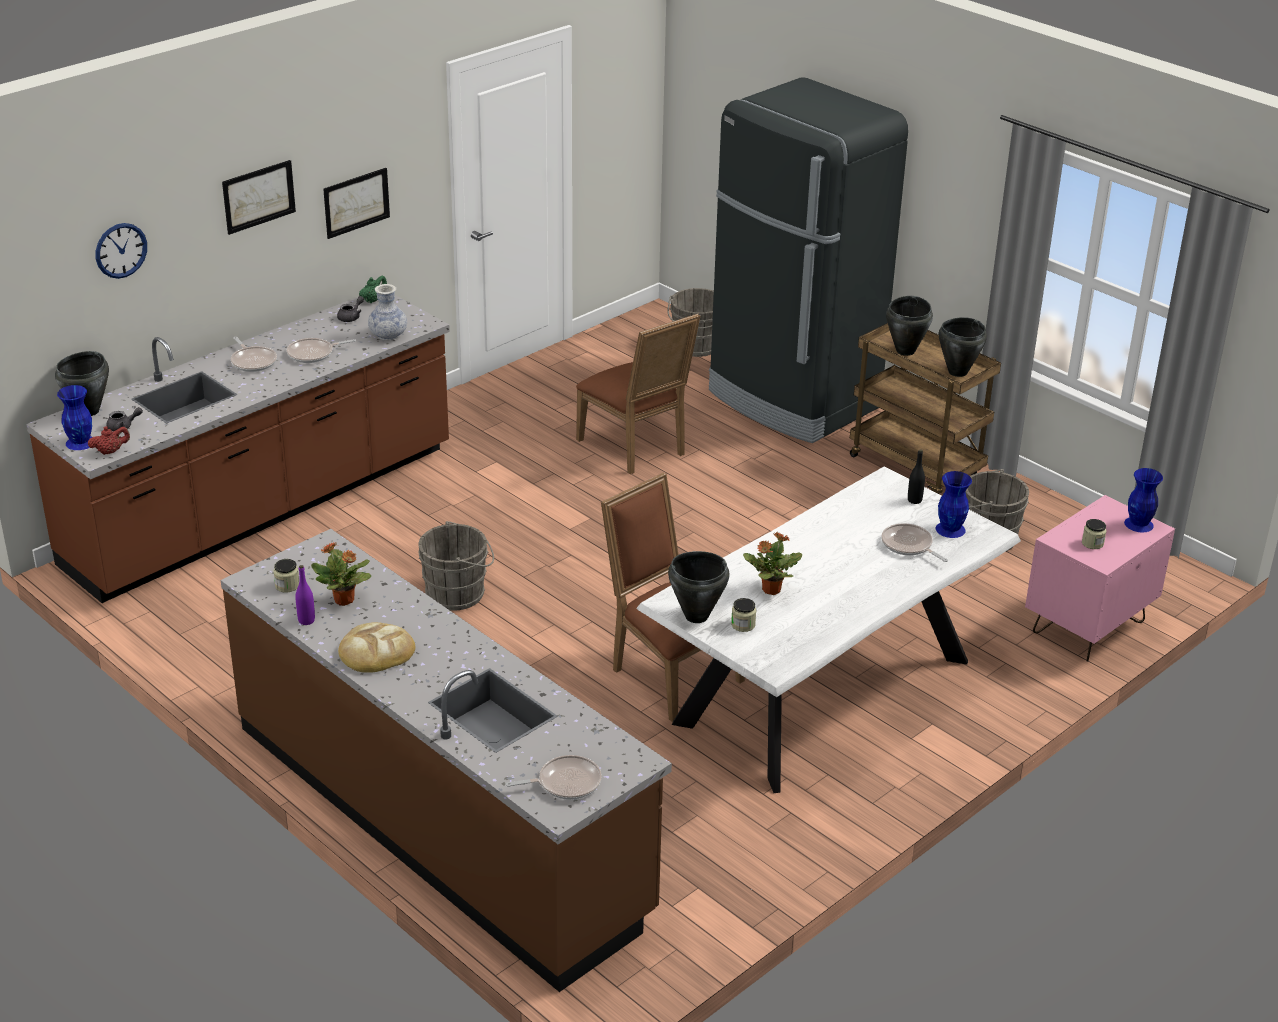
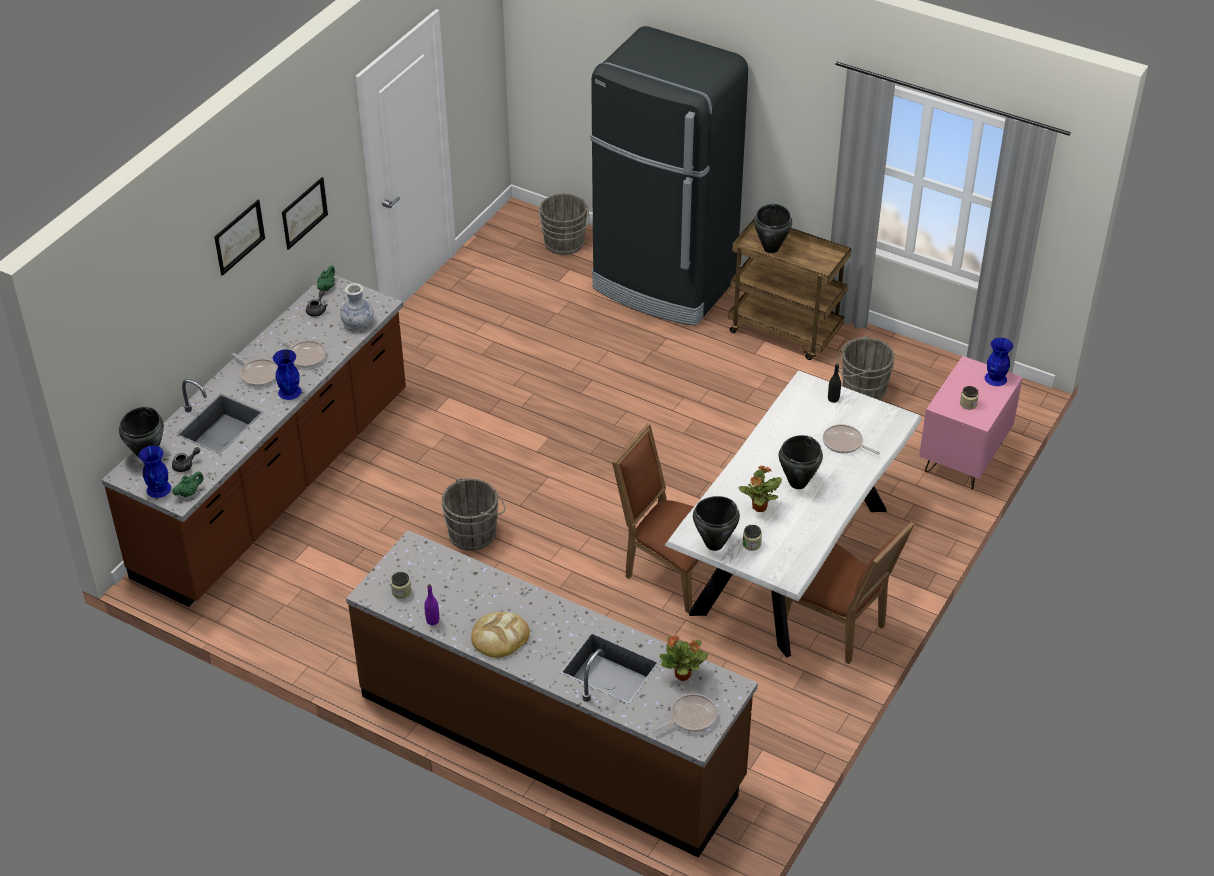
camera: 15 degrees left, 10 degrees up
red teapot [87,426,130,455] -> green teapot [172,471,204,498]
wall clock [96,223,147,279] -> none
frying pan [287,338,356,363] -> frying pan turned 105 degrees counterclockwise [277,336,326,368]
potted plant [311,542,371,606] -> potted plant moved to [659,636,708,681]
brown chair [576,313,701,474] -> brown chair moved to [785,521,915,664]
blue vase [936,471,972,538] -> blue vase moved to [273,349,302,400]
black cooking pot [938,317,987,377] -> black cooking pot moved to [779,435,823,489]

